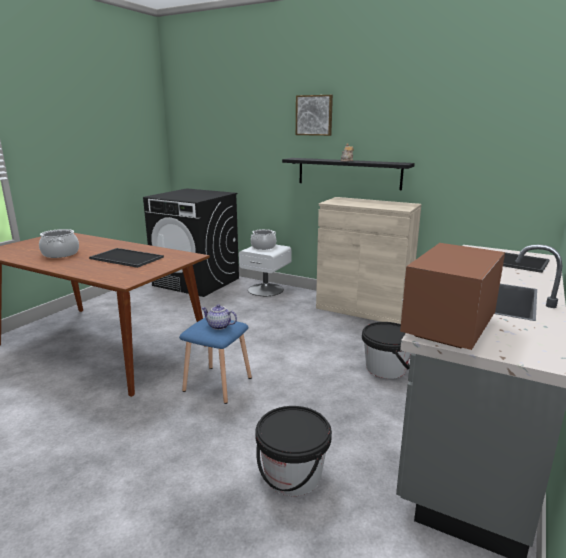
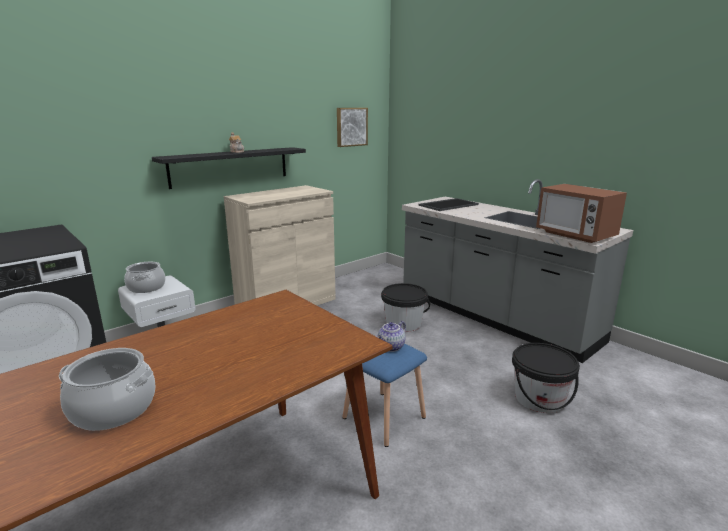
camera: 70 degrees left, 0 degrees up
tray [89,248,164,268] -> none
picture [296,95,333,136] -> picture moved to [337,108,368,147]

